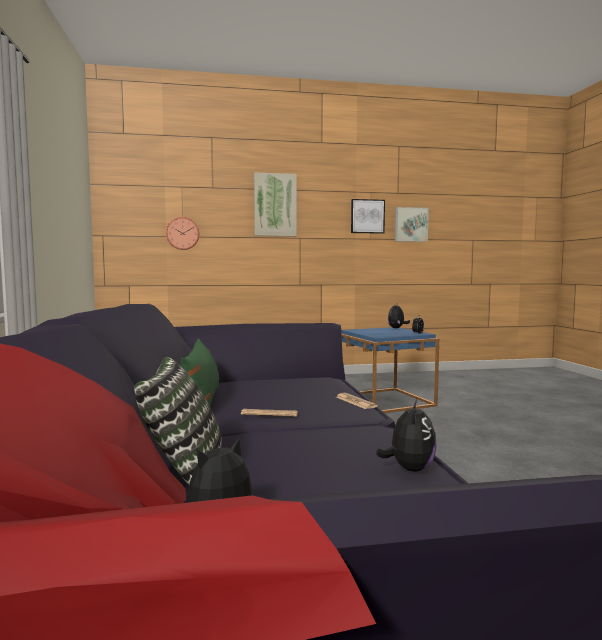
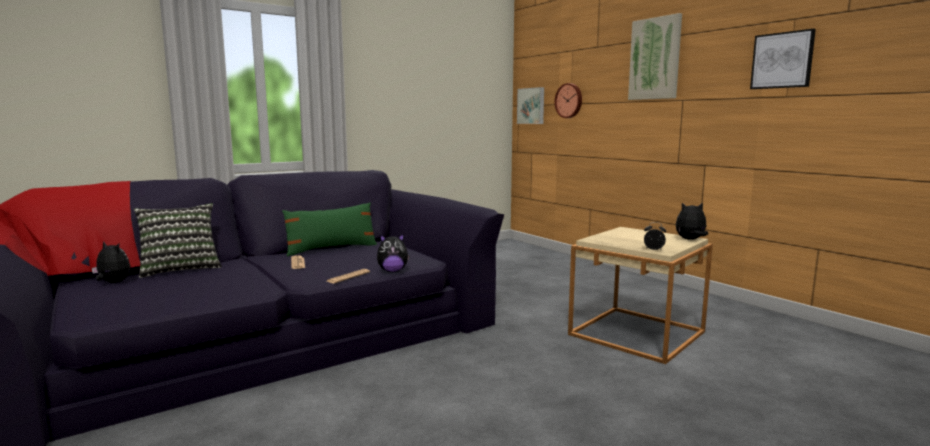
camera: 65 degrees right, 5 degrees up
blue side table [341,327,439,413] -> beige side table [568,227,713,364]
plush toy [376,400,437,472] -> plush toy moved to [377,233,410,272]
picture [395,207,429,242] -> picture moved to [517,87,544,124]

